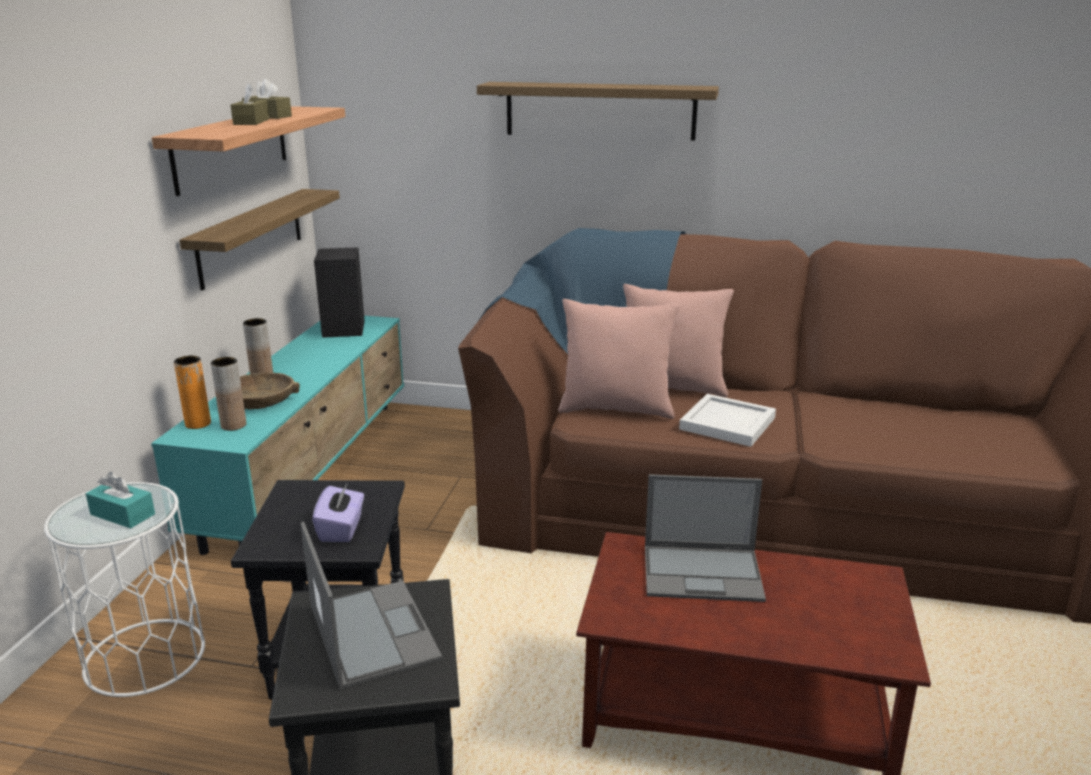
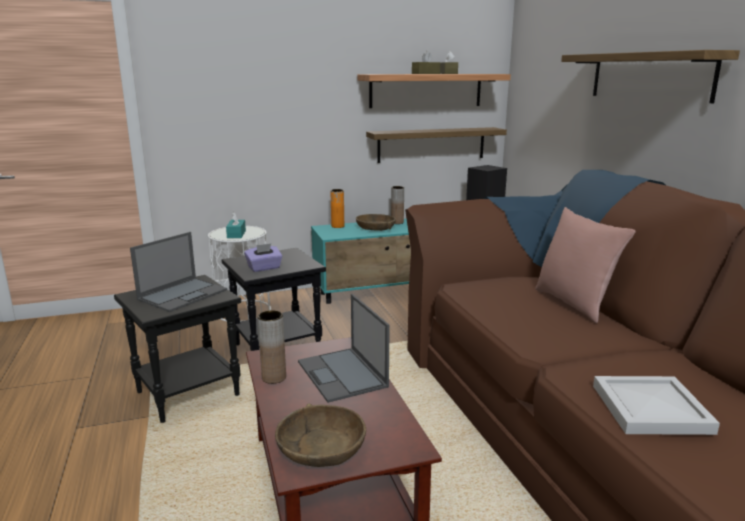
camera: 60 degrees right, 5 degrees down
brown vase [211,357,246,431] -> brown vase moved to [257,310,286,384]
pink pillow [558,299,680,419] -> none
white tray [679,394,776,447] -> white tray moved to [593,376,720,435]
none -> brown bowl [275,404,366,467]

